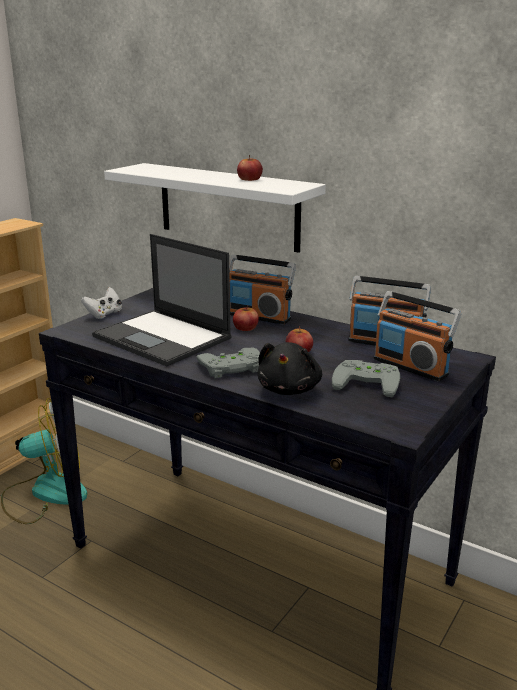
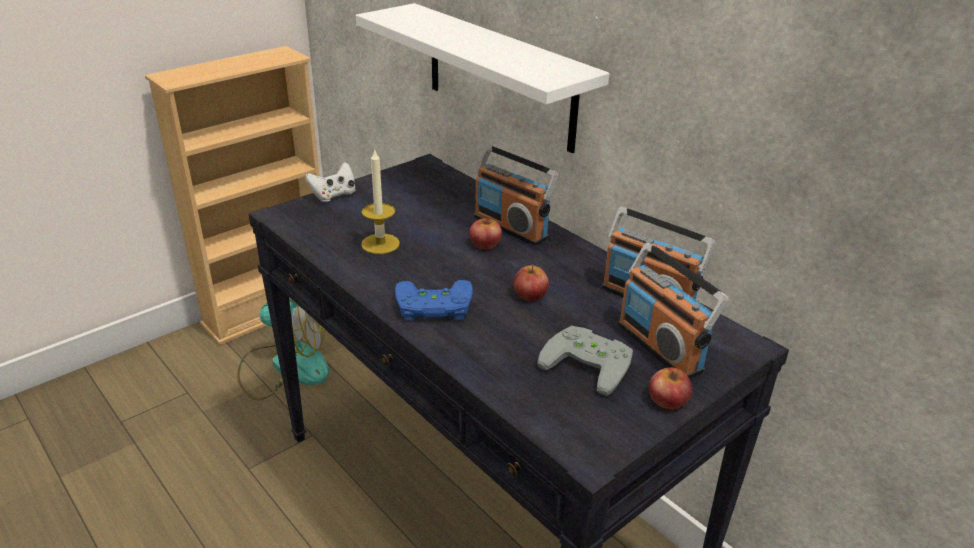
camera: 15 degrees right, 10 degrees up
laptop [92,234,232,366] -> candle [361,149,400,254]
grey game controller [197,348,260,379] -> blue game controller [395,280,473,321]
apple [237,155,263,181] -> apple moved to [649,367,693,409]
black plush toy [258,342,322,395] -> none

